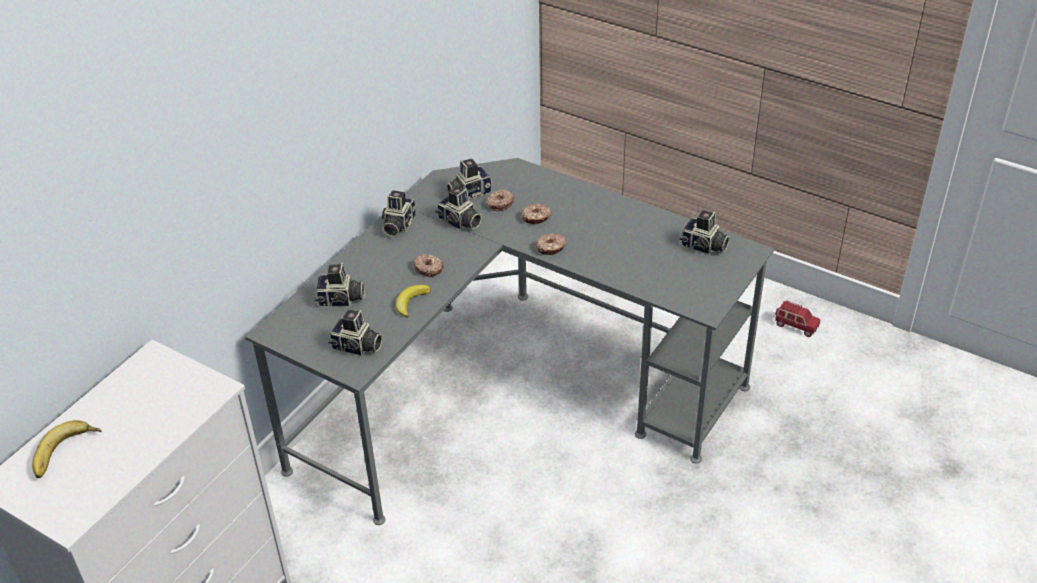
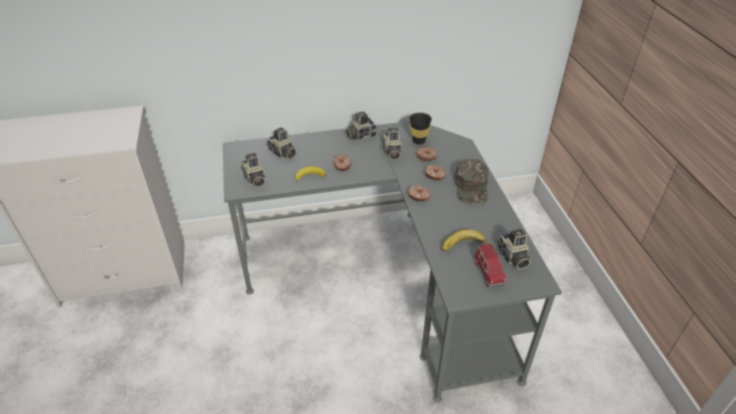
camera: 45 degrees right, 0 degrees up
banana [32,420,102,478] -> banana moved to [442,229,489,251]
camera [446,159,492,200] -> black cup [409,113,432,144]
red toy car [775,300,820,337] -> red toy car moved to [474,244,506,287]
none -> green cap [454,159,488,203]

